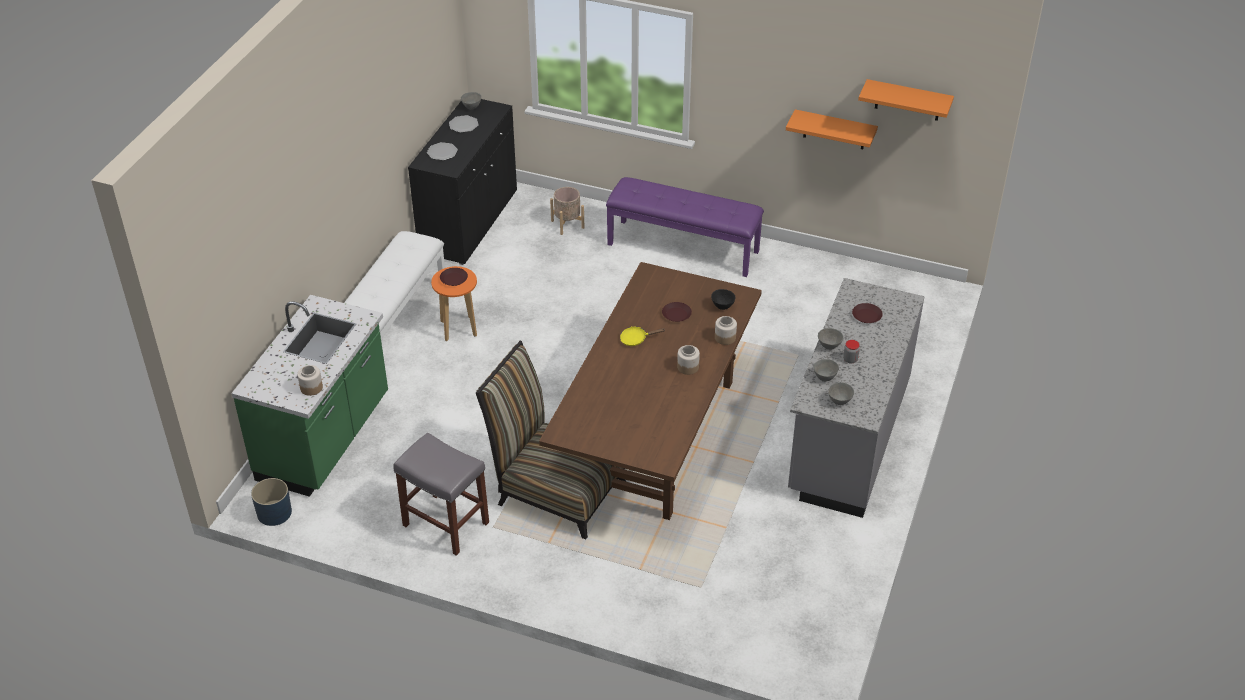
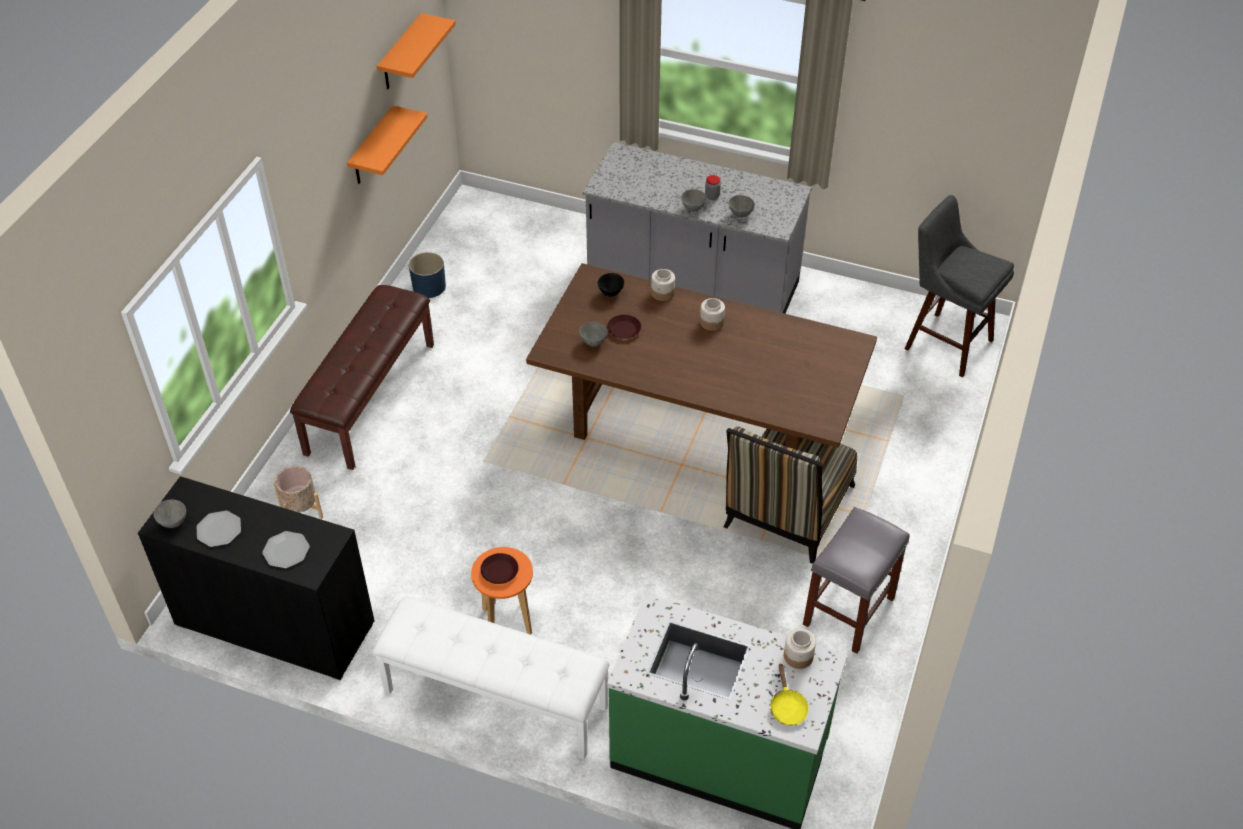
camera: 90 degrees left, 5 degrees up
blue planter [251,478,292,526] -> blue planter moved to [409,252,446,298]
purple bench [606,177,764,277] -> brown bench [290,285,434,470]
yellow frying pan [620,327,665,346] -> yellow frying pan moved to [770,663,809,726]
grey bowl [828,382,854,405] -> grey bowl moved to [579,322,607,346]
brown plate [852,303,883,323] -> none
none -> grey stool [905,195,1014,378]

